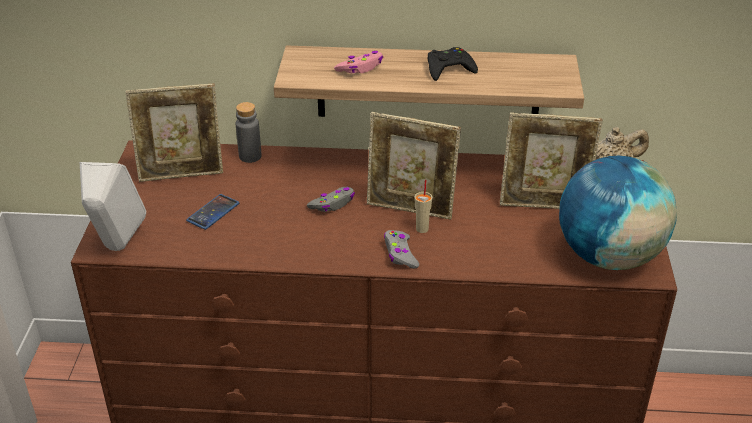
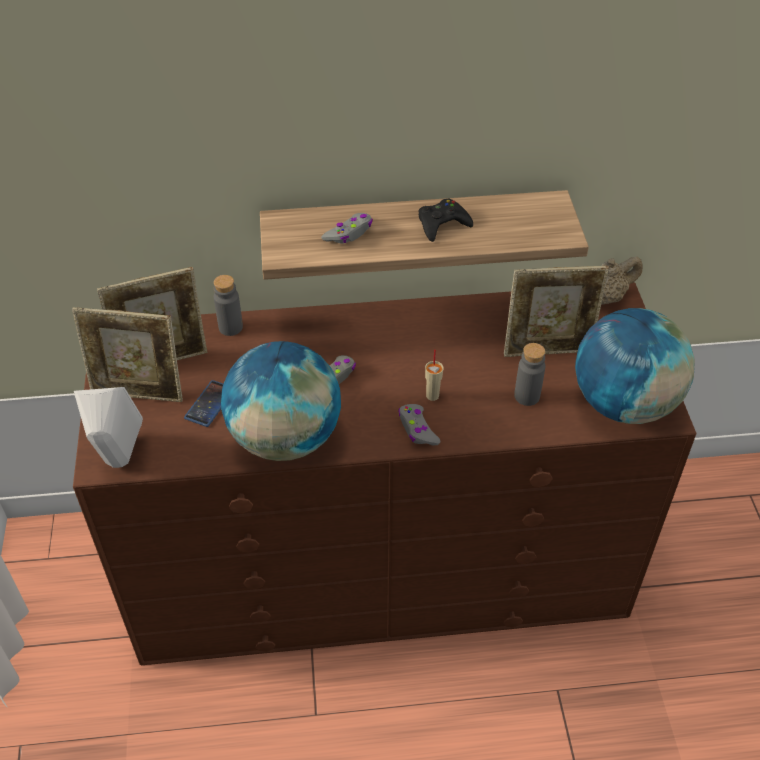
camera: 10 degrees left, 10 degrees up
pink game controller [334,51,383,73] -> grey game controller [321,213,373,244]
picture frame [367,112,461,220] -> picture frame moved to [72,307,183,402]
none -> globe [221,341,341,461]
none -> grey bottle [514,343,545,406]

